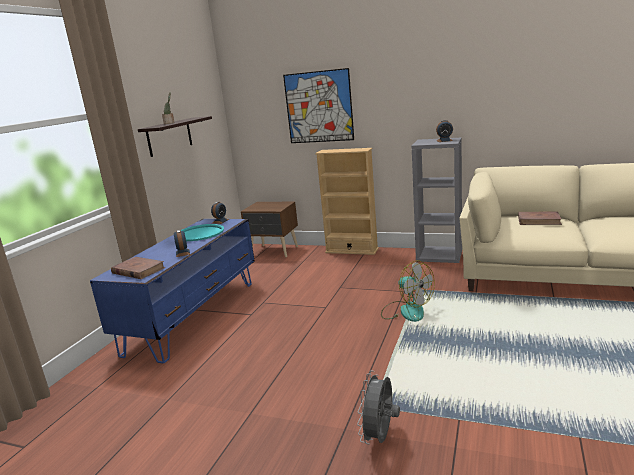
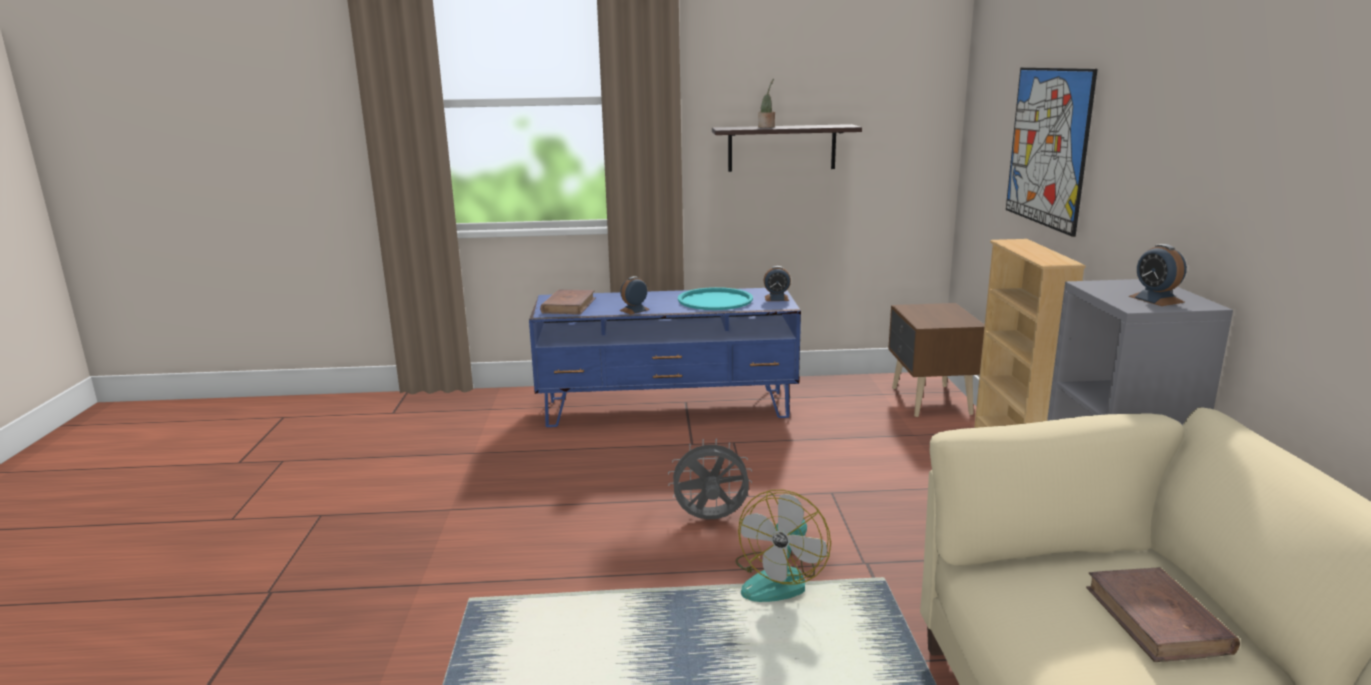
camera: 65 degrees right, 0 degrees up
grey fan [357,371,400,445] -> grey fan moved to [668,439,752,519]

